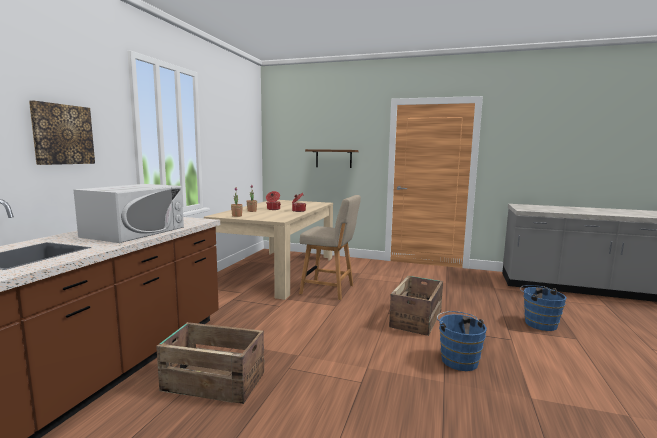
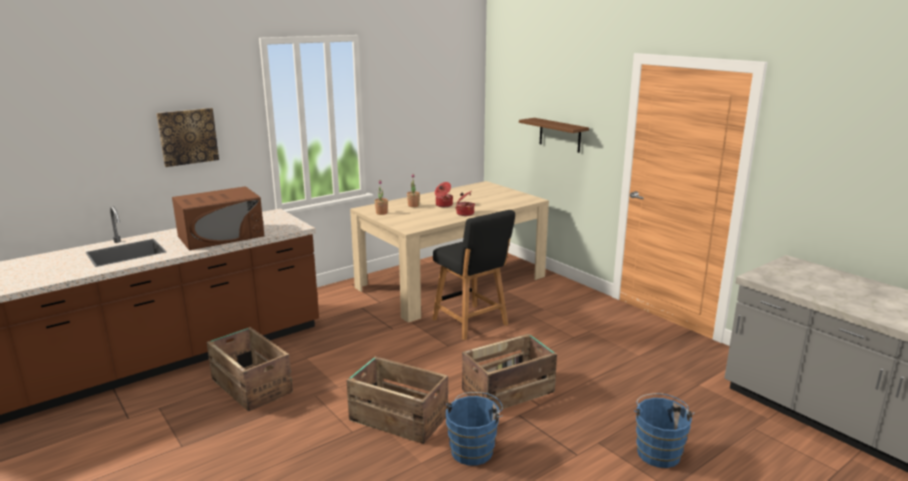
camera: 35 degrees right, 10 degrees up
white microwave [74,184,184,243] -> brown microwave [172,186,264,250]
beige chair [299,195,361,300] -> black chair [432,210,515,340]
none -> crate [347,356,448,444]

